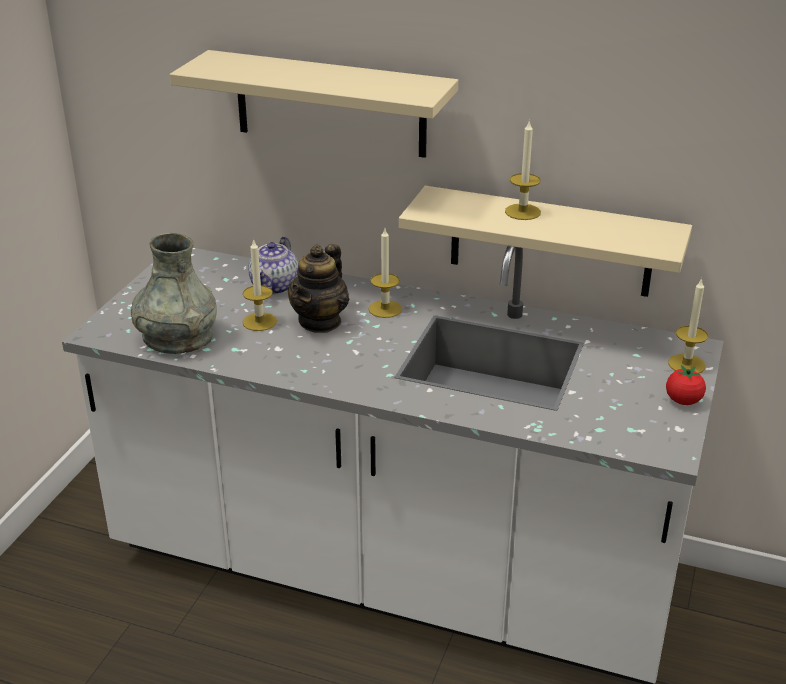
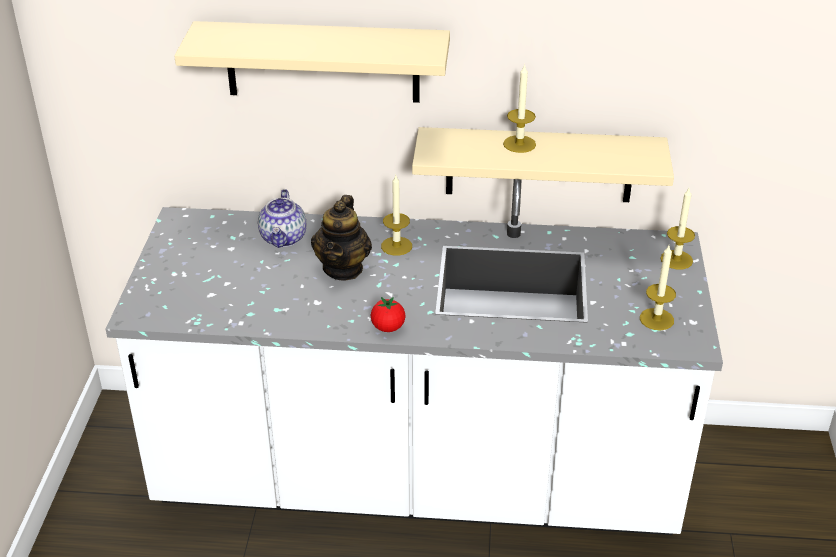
camera: 15 degrees left, 5 degrees up
grey vase [131,233,217,354] -> none
candle [243,239,277,331] -> candle moved to [640,245,676,330]
tomato [666,365,706,405] -> tomato moved to [371,297,406,332]

